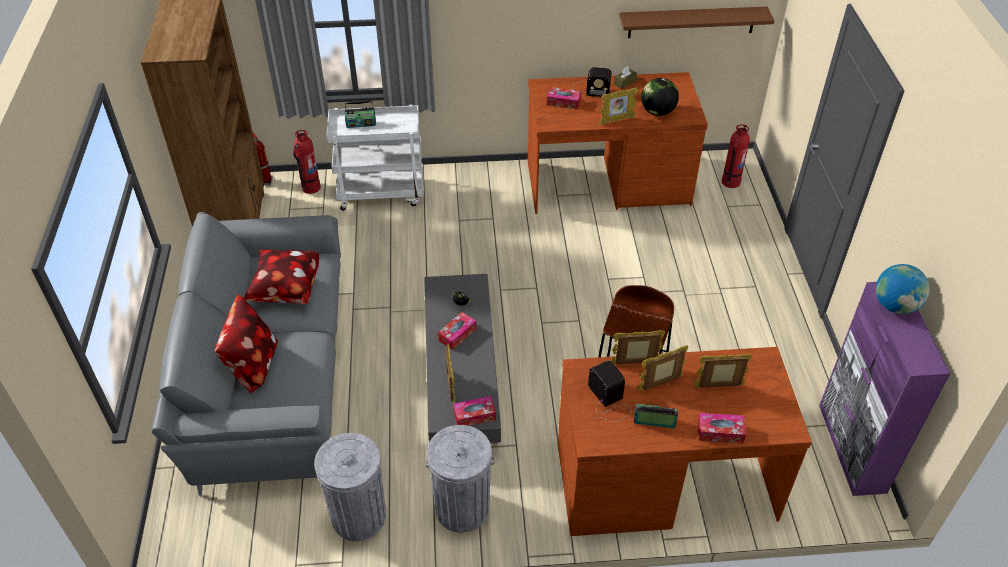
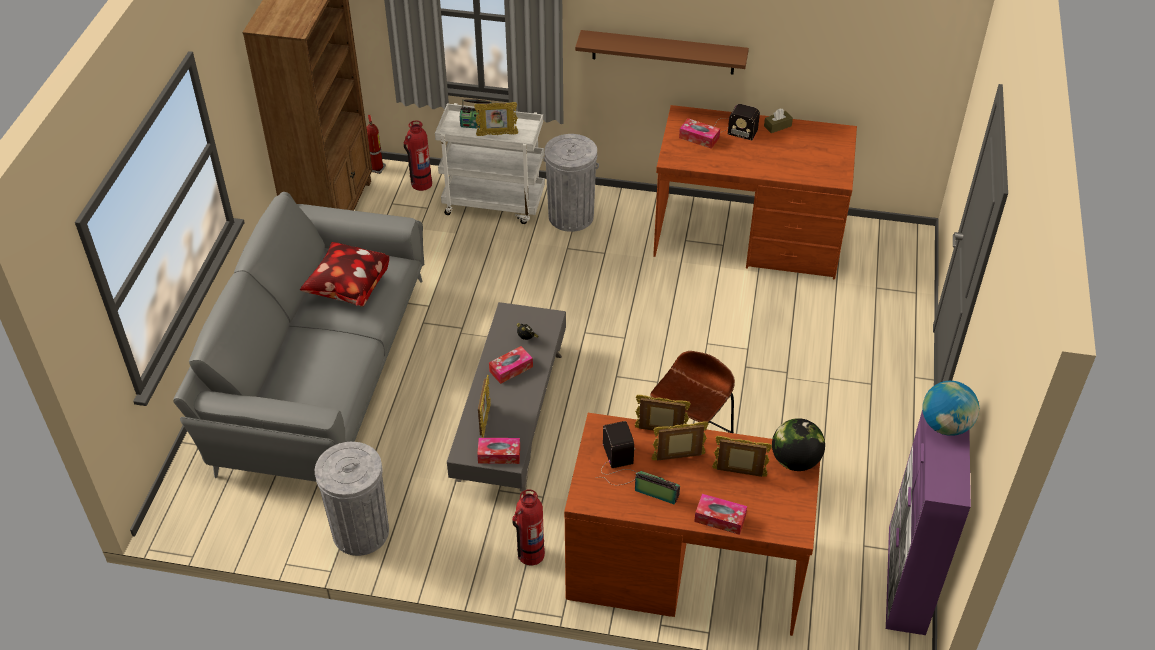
camera: 15 degrees right, 0 degrees up
pillow [215,294,278,393] -> none
grey trash can [426,425,495,533] -> grey trash can moved to [543,134,599,232]
picture frame [599,87,639,125] -> picture frame moved to [474,102,518,136]
brown shelf [619,6,775,38] -> brown shelf moved to [575,30,749,74]
globe [641,78,679,116] -> globe moved to [772,418,825,471]
fire extinguisher [722,124,750,188] -> fire extinguisher moved to [512,489,545,566]

